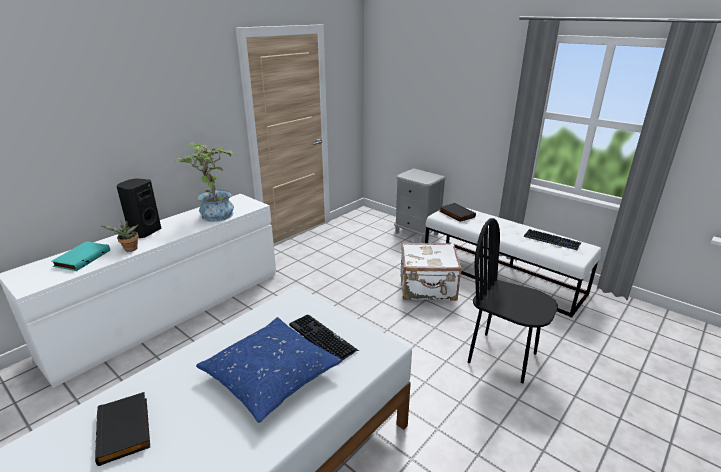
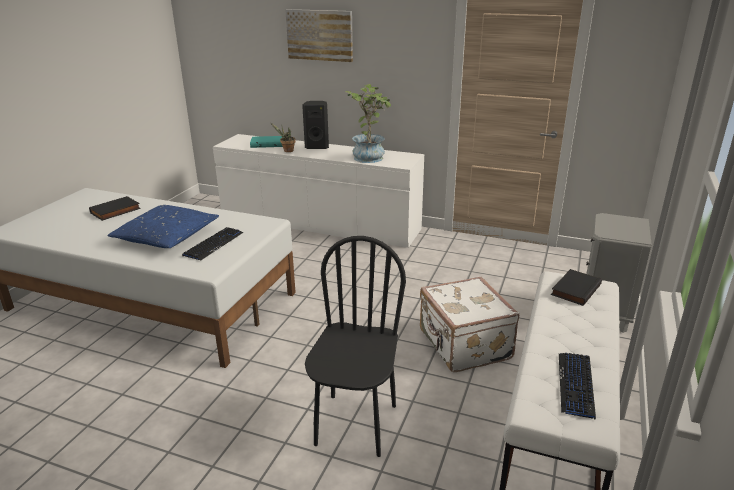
camera: 70 degrees right, 0 degrees up
none -> picture [285,9,353,62]

